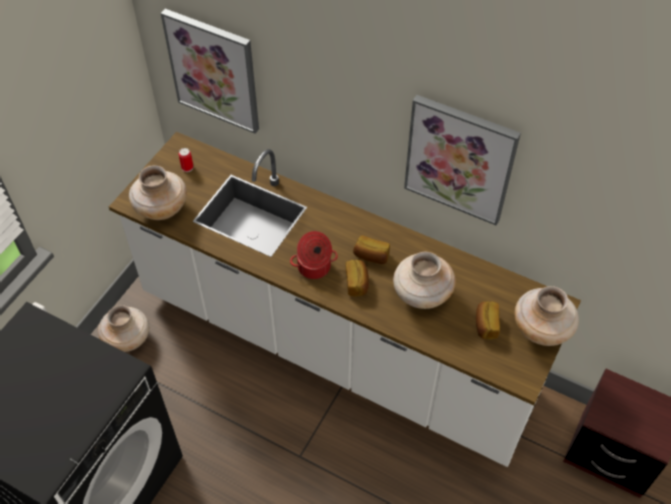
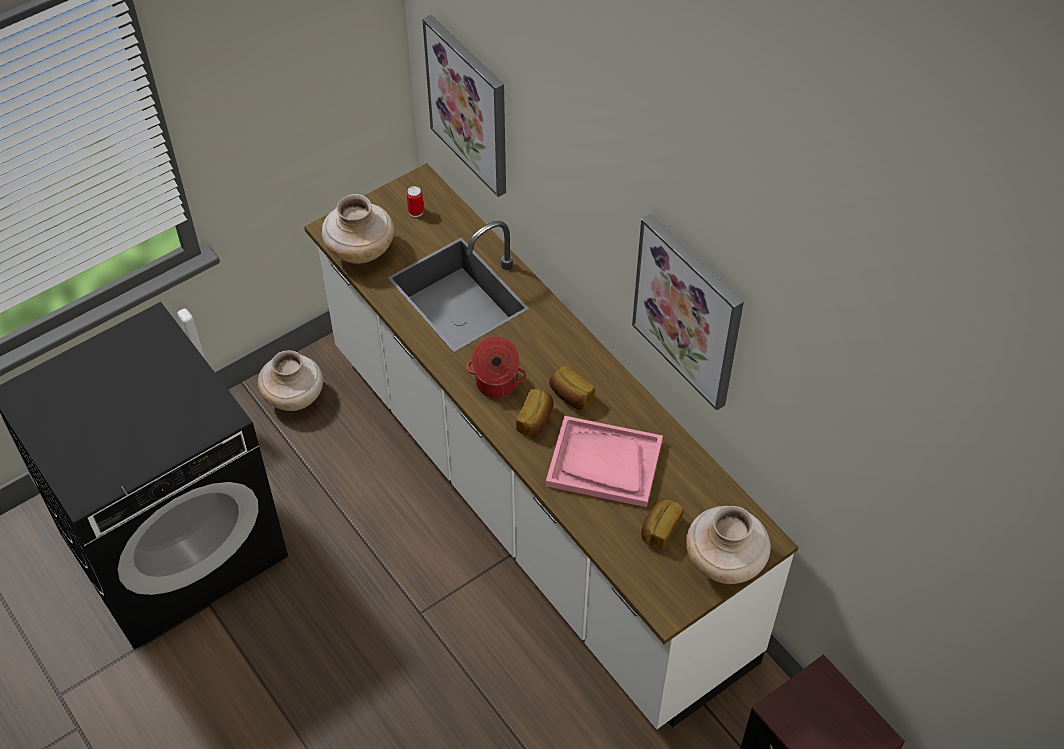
camera: 25 degrees right, 0 degrees up
beige vase [393,251,456,309] -> pink tray [546,416,663,507]

